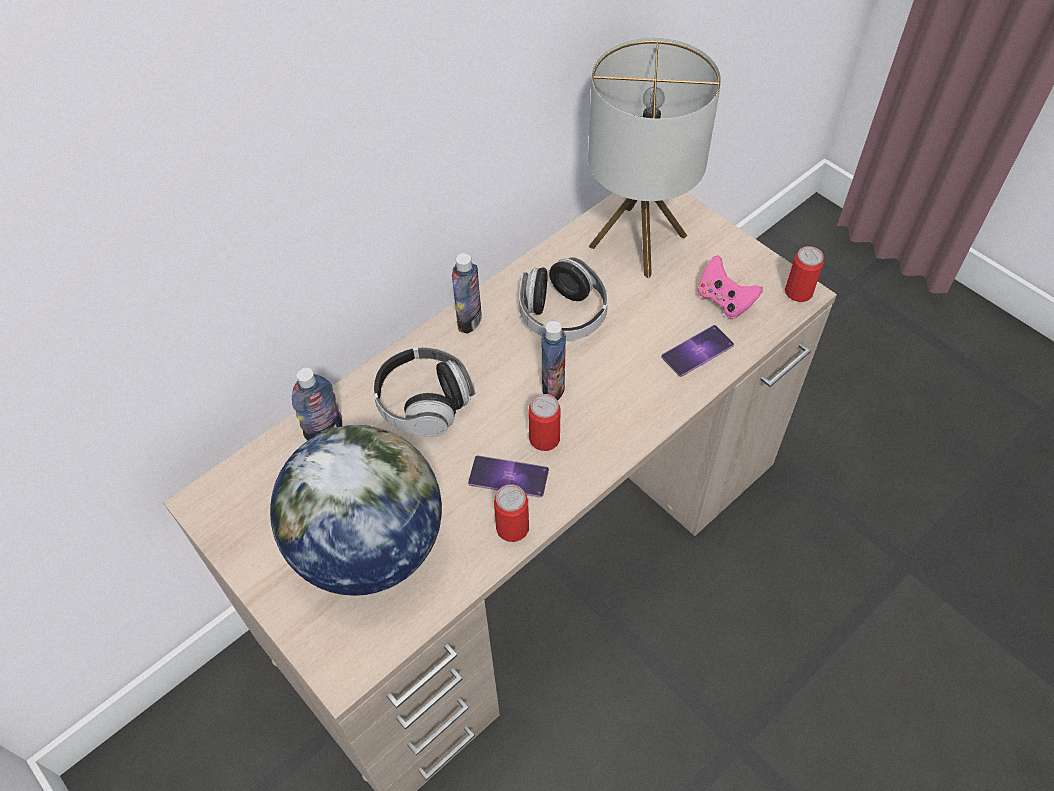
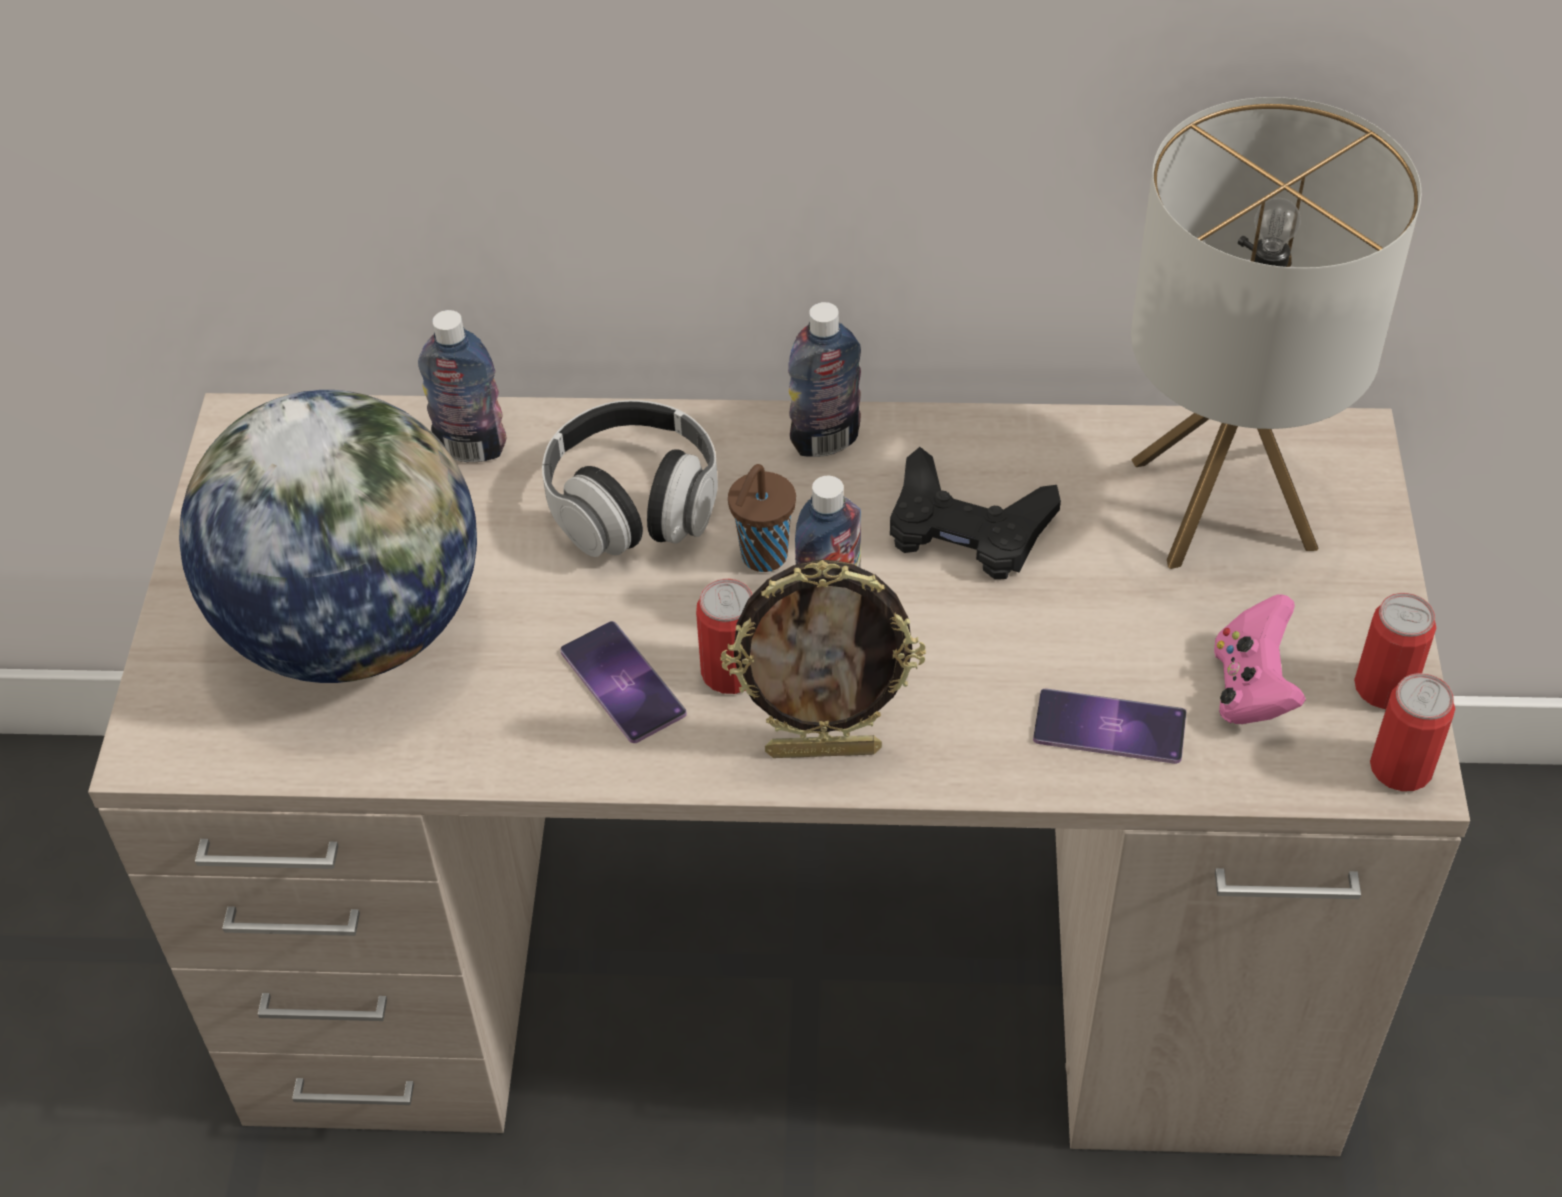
camera: 45 degrees right, 5 degrees down
can [494,484,529,542] -> can moved to [1354,593,1436,709]
headphones [519,257,608,341] -> black game controller [890,447,1061,579]
none -> picture frame [721,559,926,758]
none -> brown cup [728,464,796,572]

